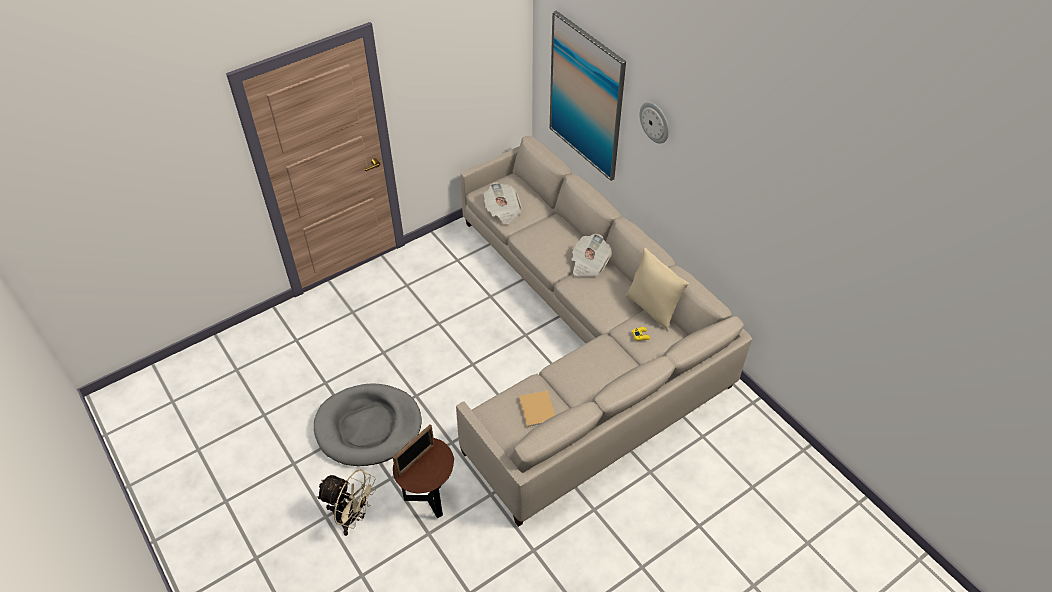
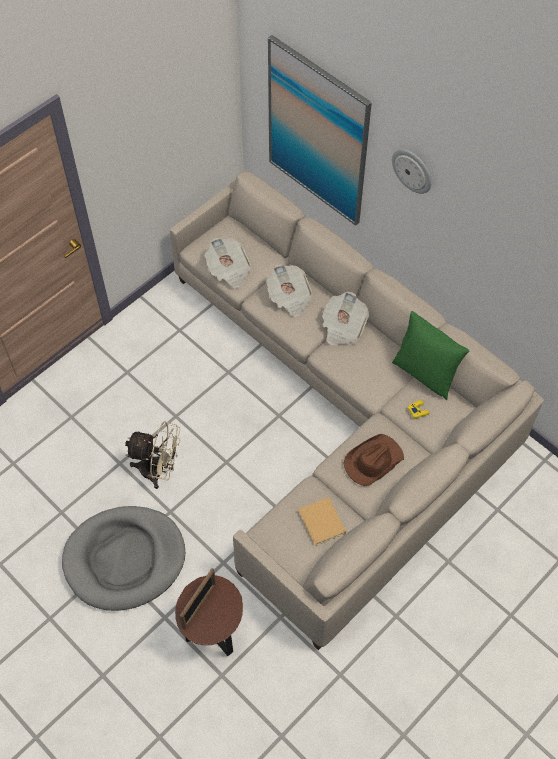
camera: 10 degrees left, 10 degrees up
beige fan [316,469,376,536] -> beige fan moved to [125,421,181,489]
beige pillow [626,248,689,331] -> green pillow [392,311,469,400]
none -> newspaper [266,264,313,317]
none -> brown hat [343,434,404,486]

